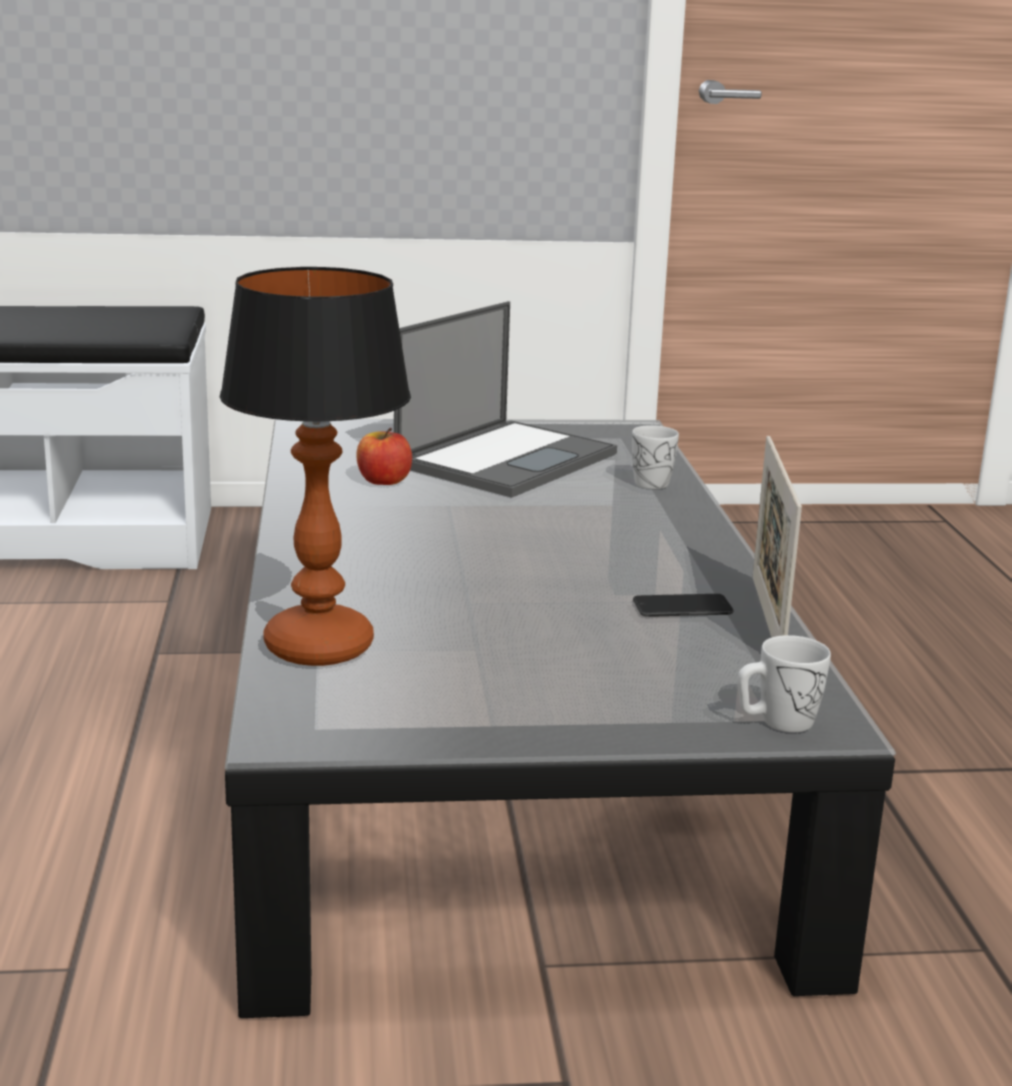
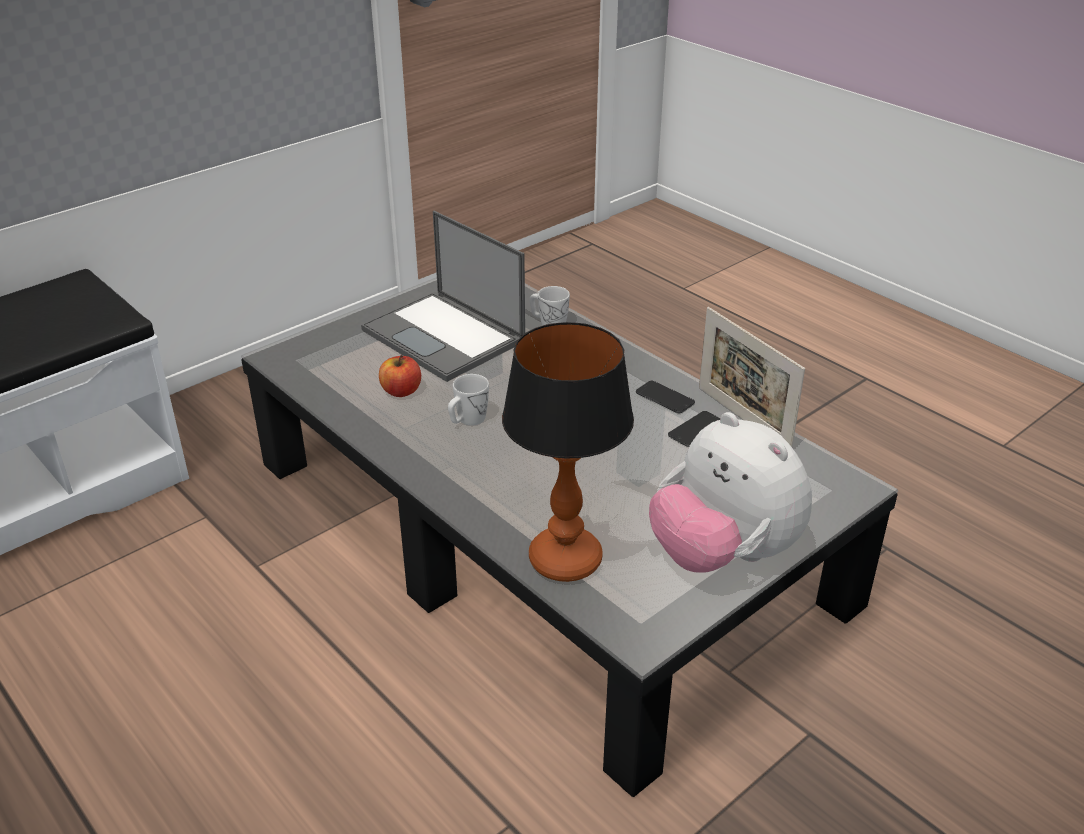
camera: 35 degrees left, 15 degrees up
laptop [394,301,617,498] -> laptop turned 135 degrees clockwise [361,211,525,382]
white mug [737,635,831,733] -> white mug moved to [448,374,489,426]
none -> phone [636,381,695,414]
none -> plush toy [649,412,812,572]

